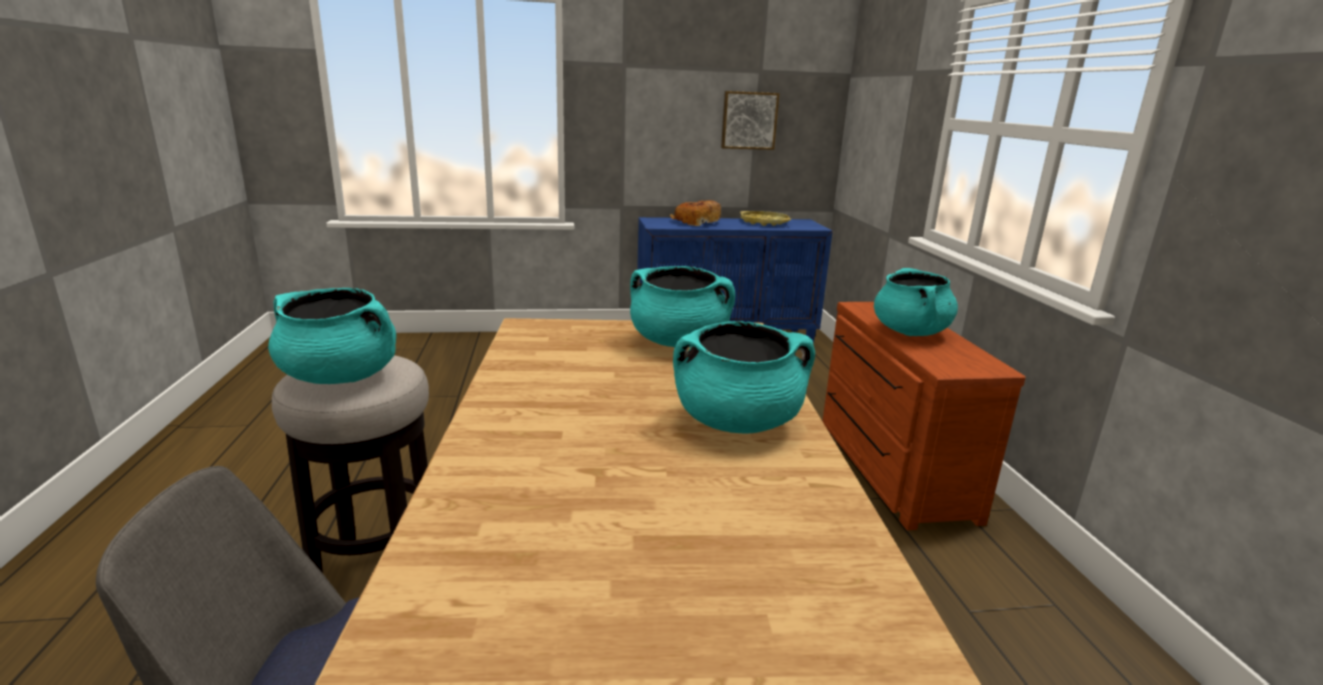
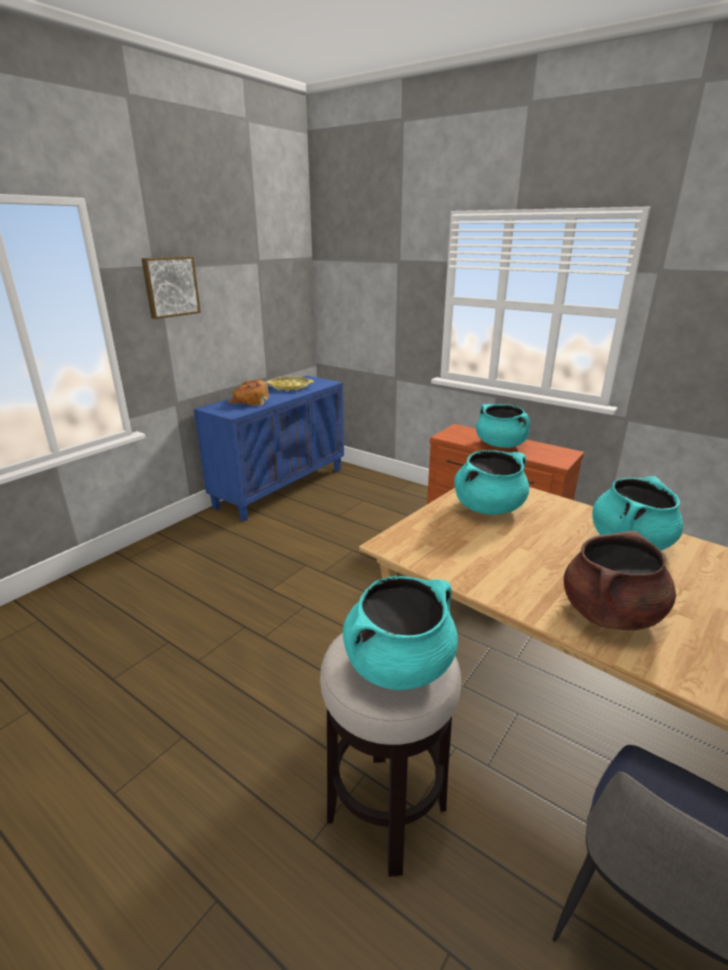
camera: 45 degrees left, 5 degrees up
picture [721,91,780,150] -> picture moved to [141,256,201,319]
none -> brown cooking pot [564,531,676,630]

